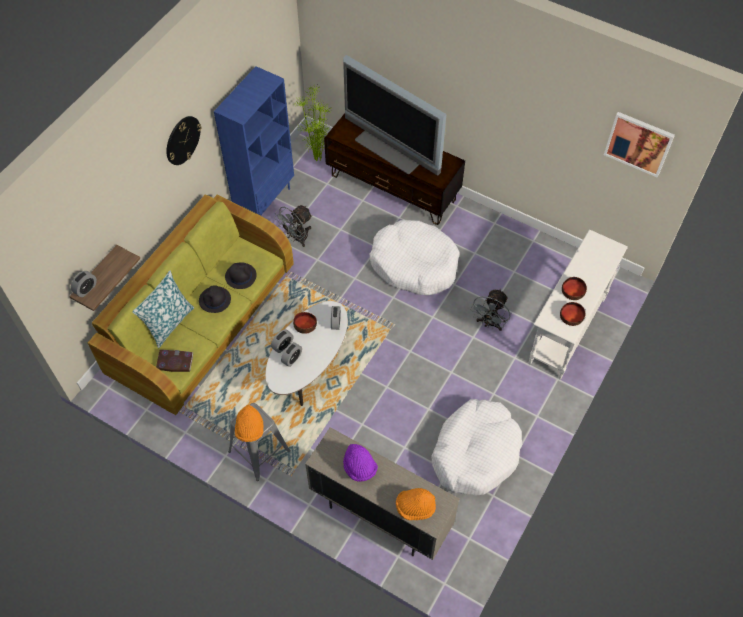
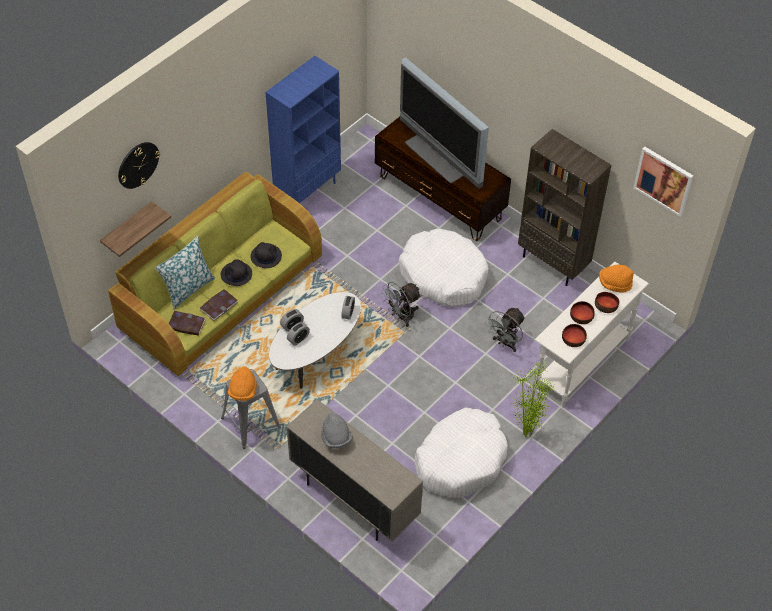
camera: 10 degrees right, 5 degrees down
alarm clock [71,271,97,297] -> none
wall clock [166,116,202,165] -> wall clock moved to [118,142,160,189]
grey fan [274,205,312,247] -> grey fan moved to [381,282,421,327]
bowl [293,312,317,334] -> bowl moved to [595,292,619,313]
potted plant [295,85,331,161] -> potted plant moved to [510,360,556,437]
purple hat [343,444,378,482] -> grey hat [321,413,352,449]
orange hat [396,488,436,520] -> orange hat moved to [599,265,634,293]
none -> book [200,289,238,321]
none -> brown bookcase [518,129,611,286]

